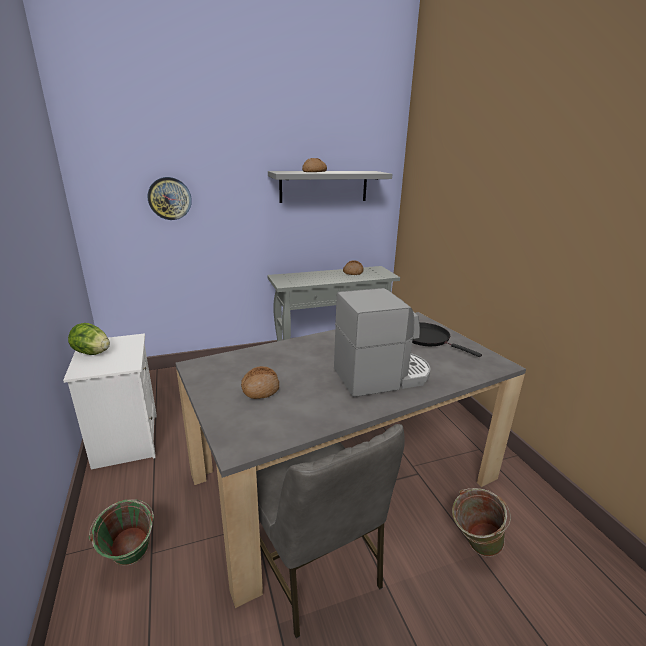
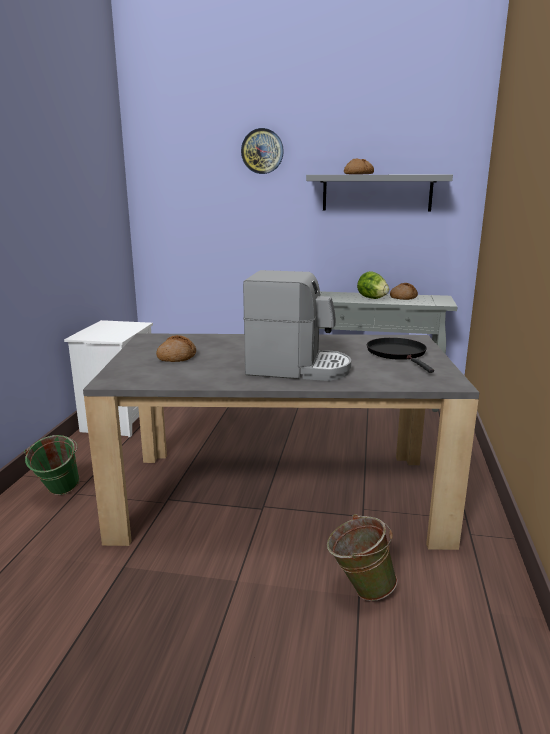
camera: 30 degrees right, 5 degrees down
lettuce [68,323,110,355] -> lettuce moved to [357,271,389,299]
wall clock [148,177,192,220] -> wall clock moved to [241,128,284,174]
grey chair [256,424,405,639] -> none

